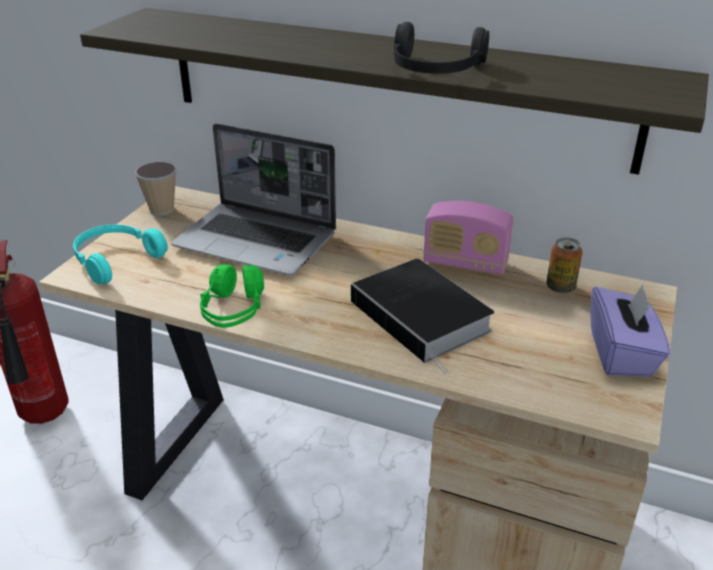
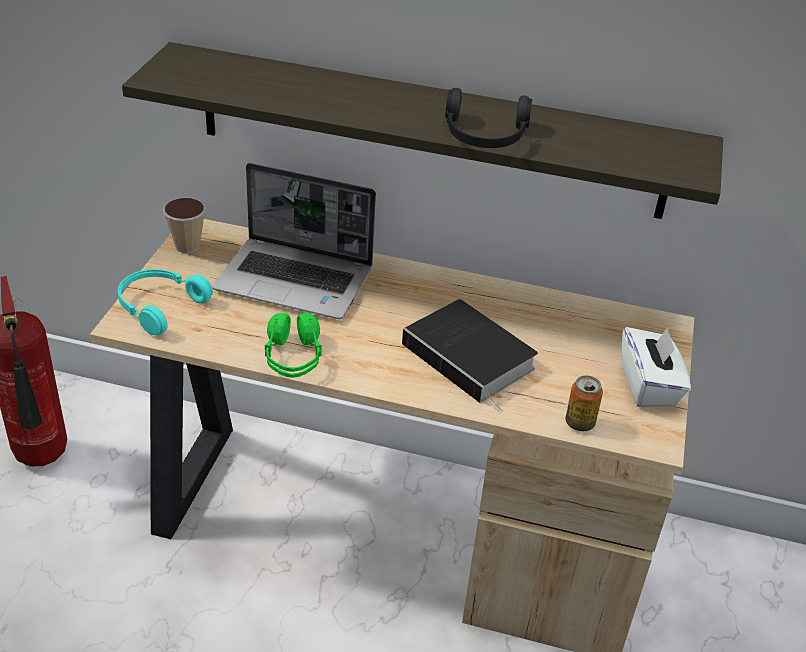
camera: 10 degrees left, 5 degrees up
radio [423,201,514,275] -> none
can [546,238,583,293] -> can moved to [565,376,603,431]
purple tissue box [590,284,670,377] -> white tissue box [621,327,691,407]

